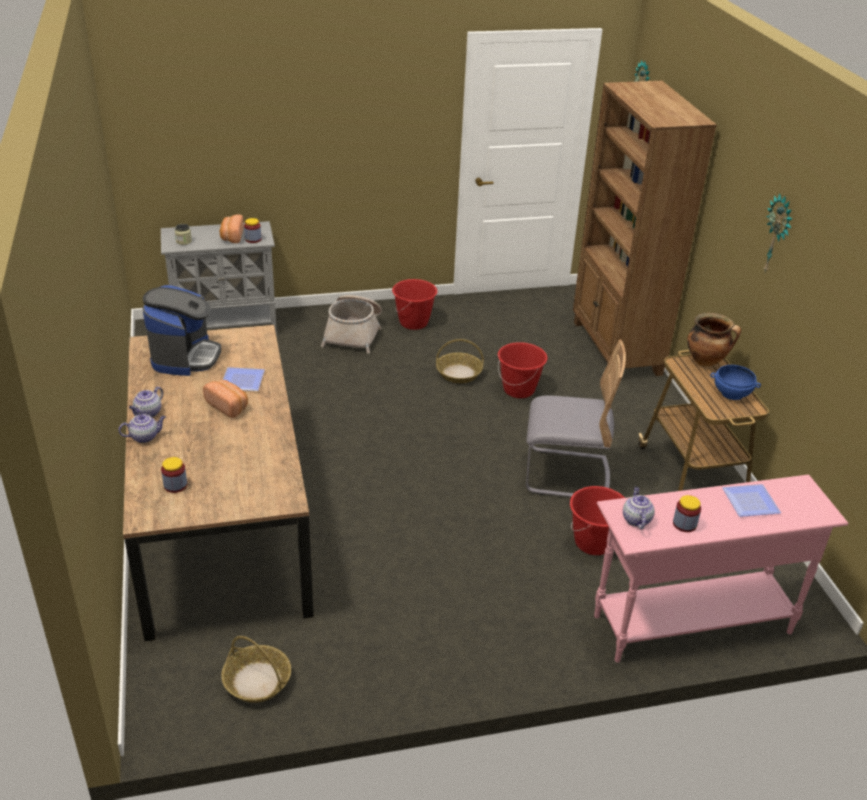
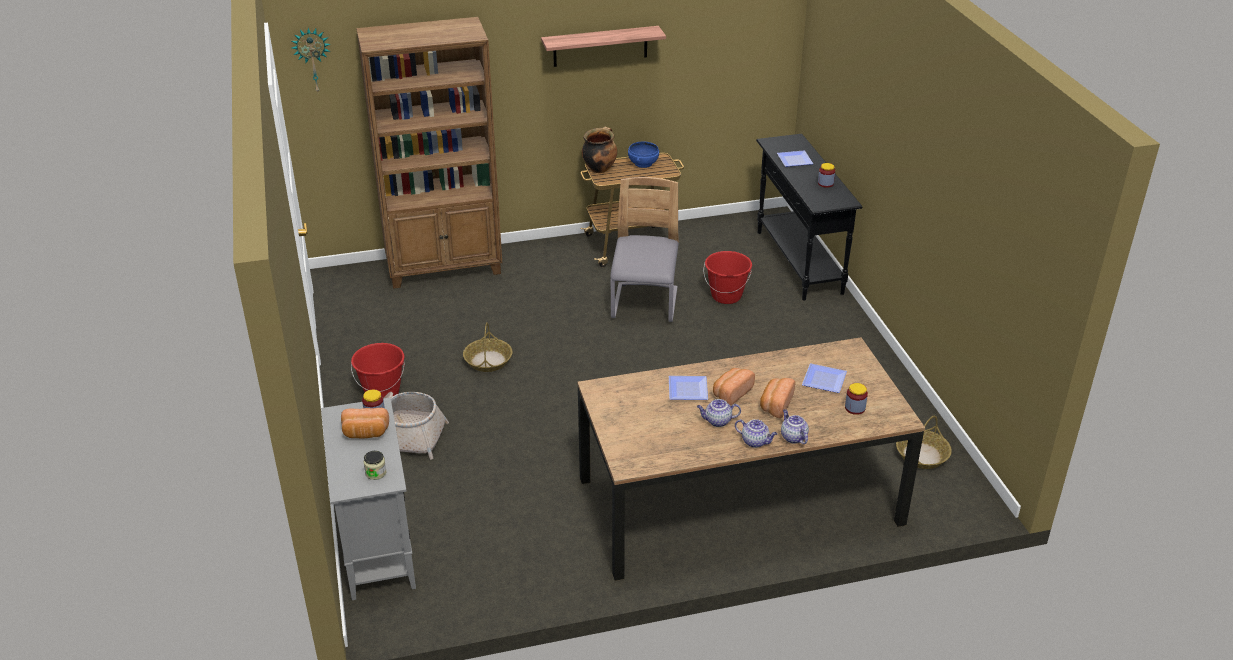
camera: 90 degrees left, 0 degrees up
coffee machine [143,285,221,376] -> none
red bucket [498,342,547,398] -> none
pink console table [594,475,848,663] -> black console table [756,134,863,301]
teapot [623,487,655,529] -> teapot moved to [697,399,741,427]
wall clock [764,193,792,272] -> shelf [541,26,666,67]
none -> bread [760,378,795,418]
none -> plate [802,363,847,393]

